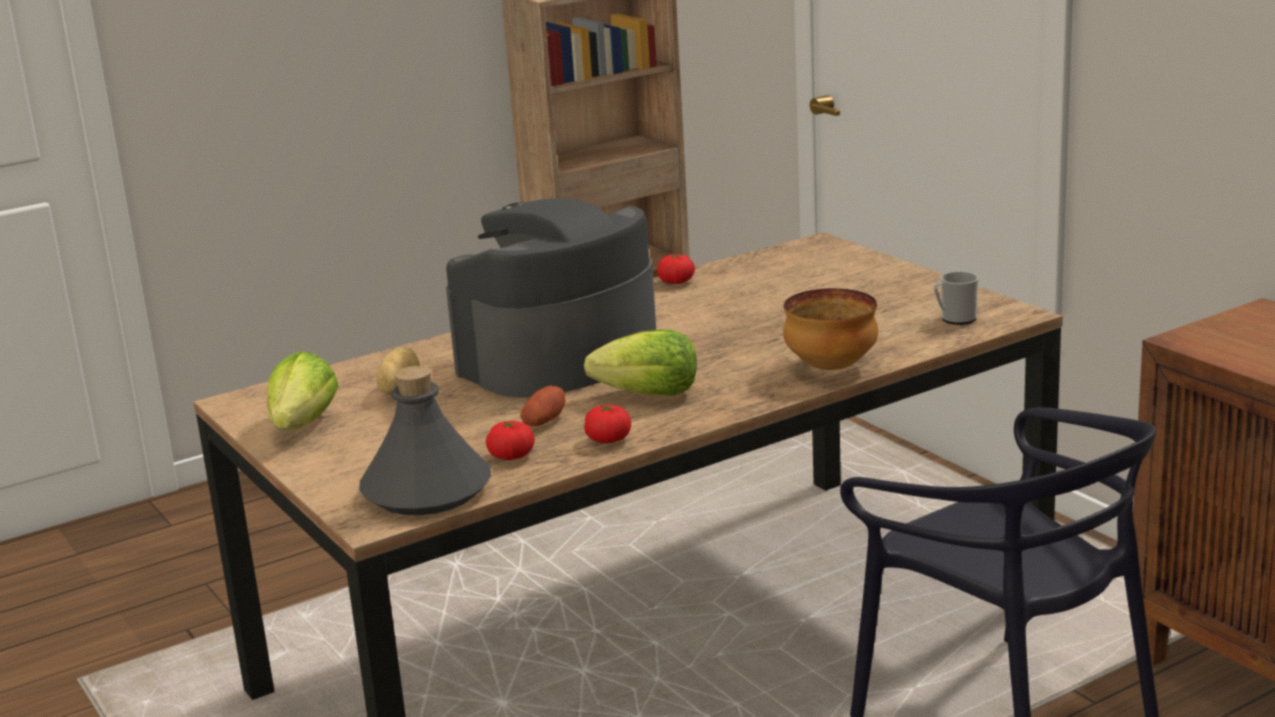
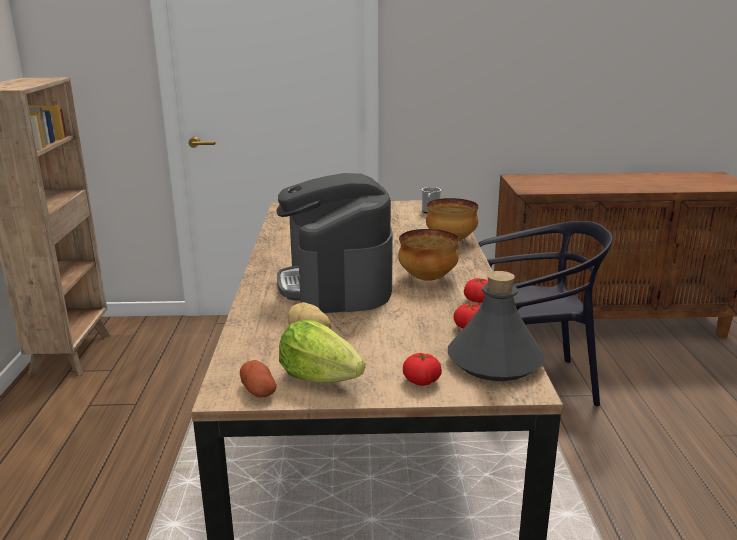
camera: 60 degrees left, 0 degrees up
potato [520,385,565,426] -> potato moved to [240,360,276,398]
lettuce [584,329,697,396] -> bowl [398,229,459,281]
tomato [657,254,695,284] -> tomato moved to [403,353,442,386]

